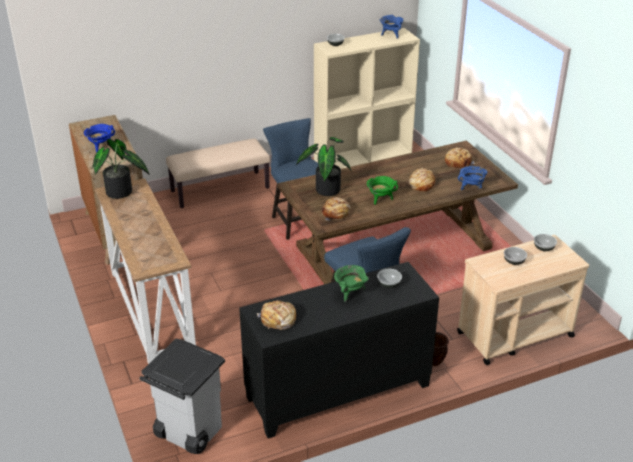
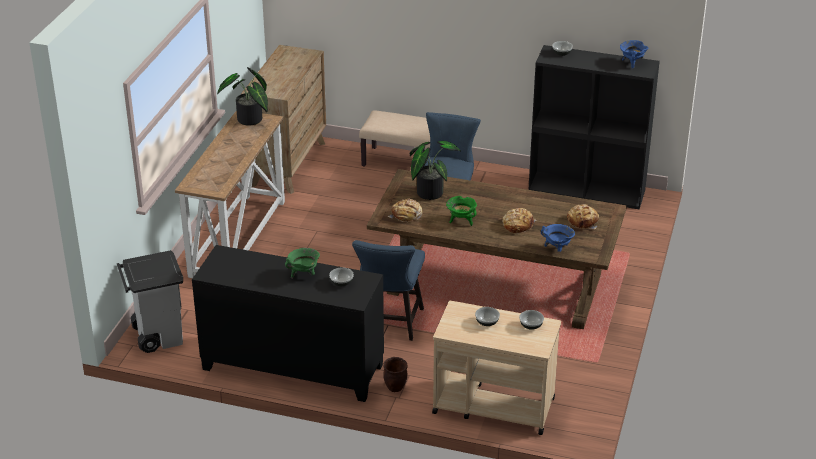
camera: 40 degrees right, 0 degrees up
blue cooking pot [84,124,115,152] -> none
bread [256,300,296,330] -> none
beige bookcase [314,28,420,169] -> black bookcase [528,45,660,210]

